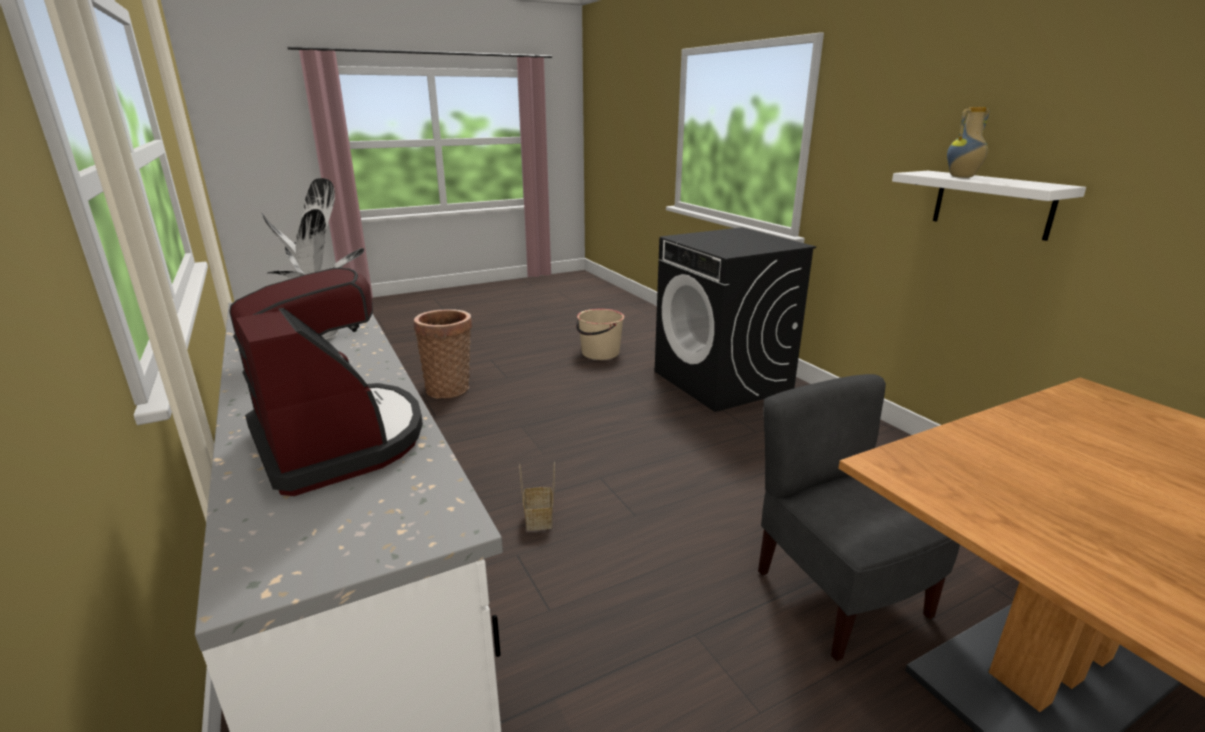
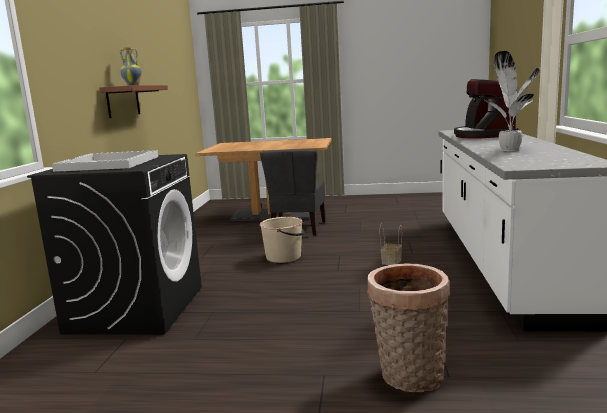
camera: 145 degrees left, 10 degrees down
beige bucket [576,309,624,360] -> beige bucket moved to [260,217,304,263]
white shelf [892,171,1086,241] -> brown shelf [99,85,168,118]
none -> white tray [52,150,158,172]

